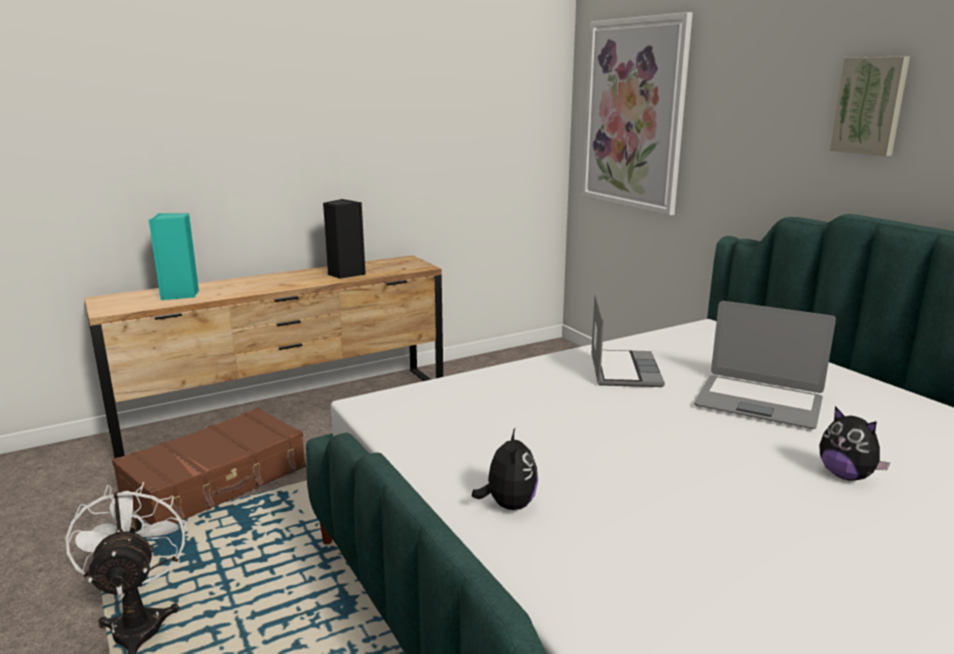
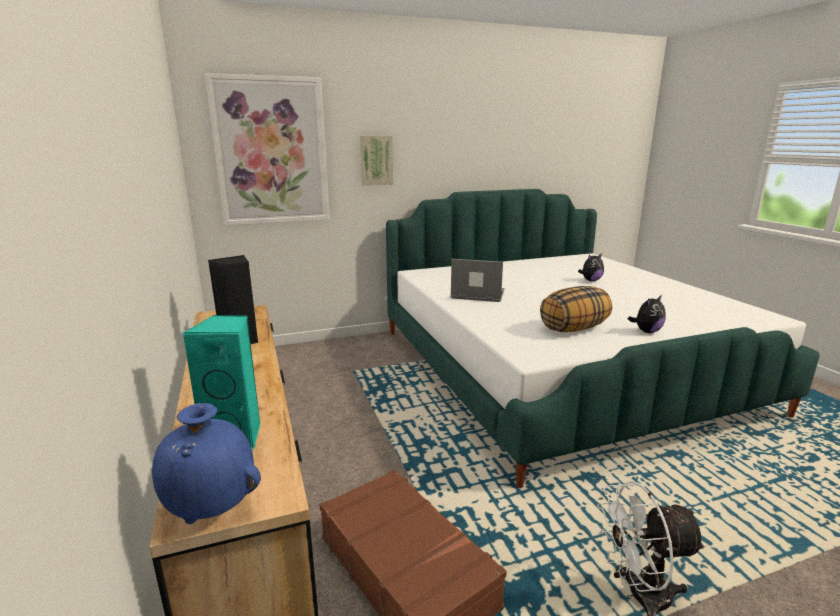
camera: 80 degrees left, 0 degrees up
plush toy [472,428,538,510] -> plush toy turned 135 degrees clockwise [628,295,666,333]
laptop [694,301,836,429] -> none
picture [830,57,910,156] -> picture moved to [360,136,393,186]
none -> blue vase [152,403,261,524]
none -> pillow [540,286,612,332]

